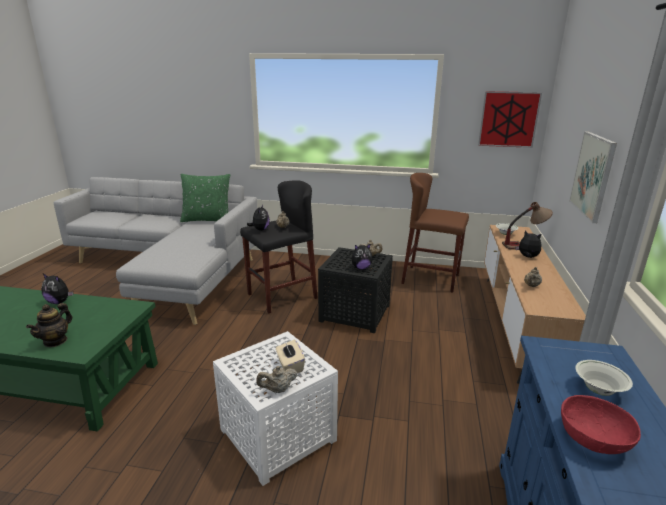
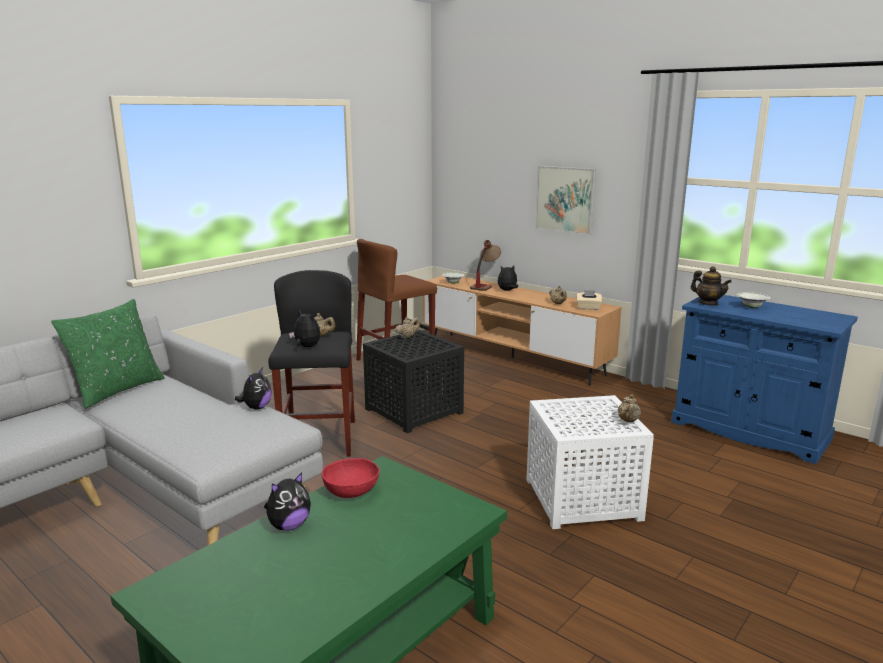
camera: 60 degrees left, 5 degrees down
teapot [26,303,72,347] -> teapot moved to [691,266,732,306]
beige tissue box [276,340,305,373] -> beige tissue box moved to [576,290,602,310]
plush toy [352,244,373,270] -> plush toy moved to [235,368,271,410]
picture [478,91,542,148] -> none
red bowl [561,395,641,454] -> red bowl moved to [322,458,380,498]

